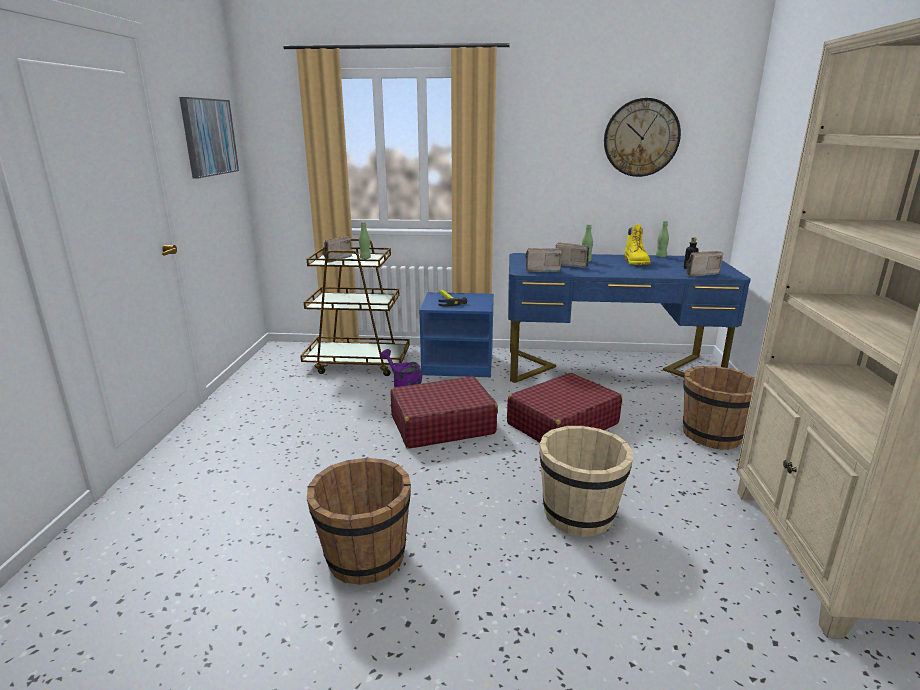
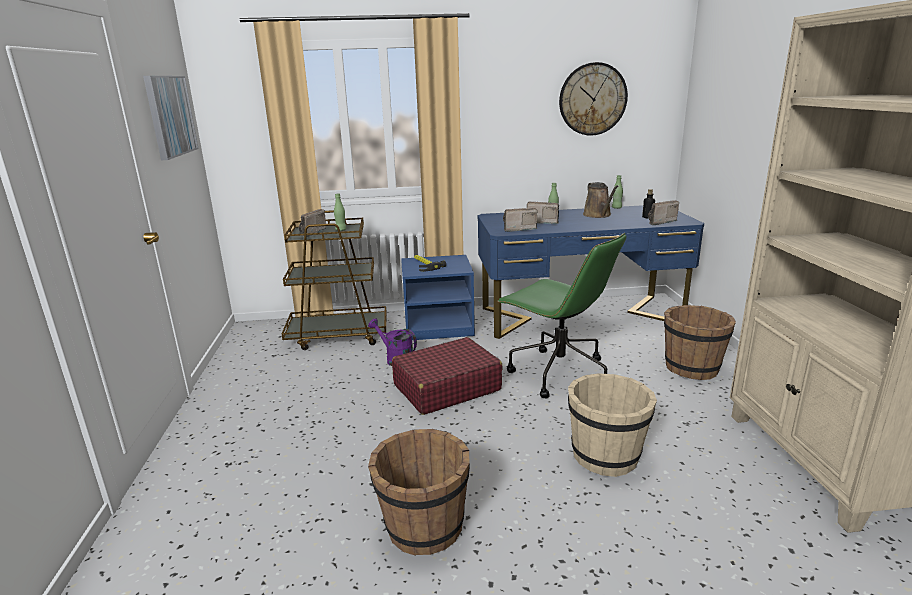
camera: 10 degrees left, 0 degrees up
red suitcase [507,373,622,442] -> green office chair [497,233,626,398]
yellow boot [624,224,651,265] -> brown watering can [583,182,618,218]

